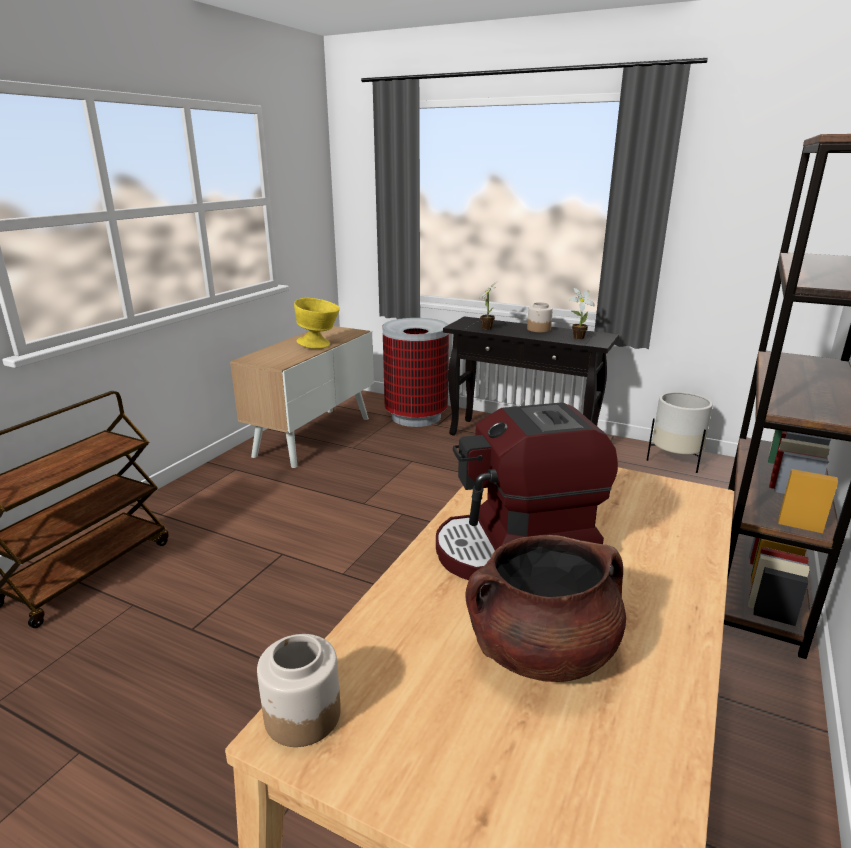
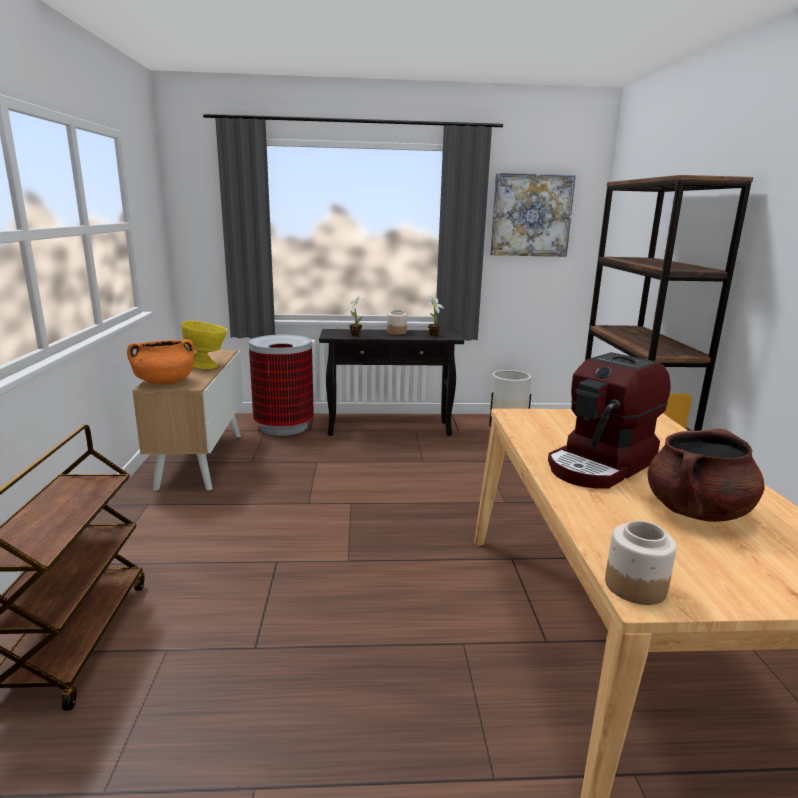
camera: 30 degrees left, 5 degrees down
none -> orange cooking pot [127,339,195,385]
none -> picture [490,173,576,257]

